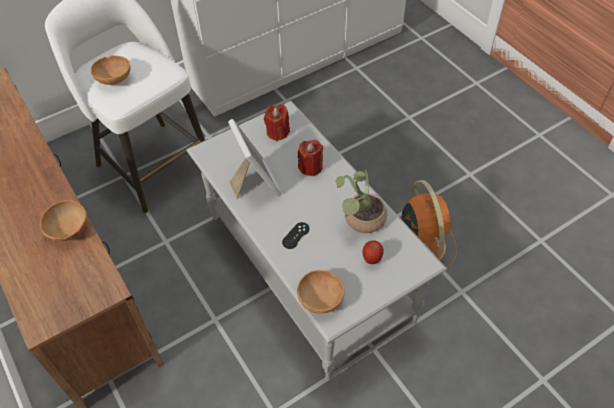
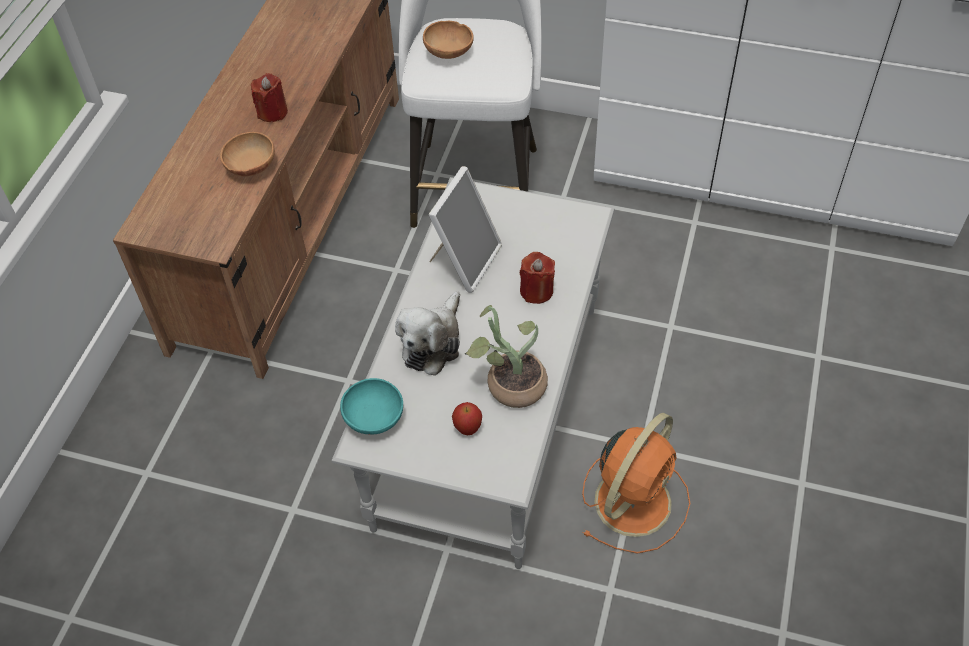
camera: 50 degrees right, 0 degrees up
red candle [264,104,290,141] -> red candle moved to [251,73,288,122]
black game controller [282,222,310,249] -> plush toy [395,291,460,376]
brown bowl [297,270,345,314] -> turquoise bowl [340,378,403,435]

